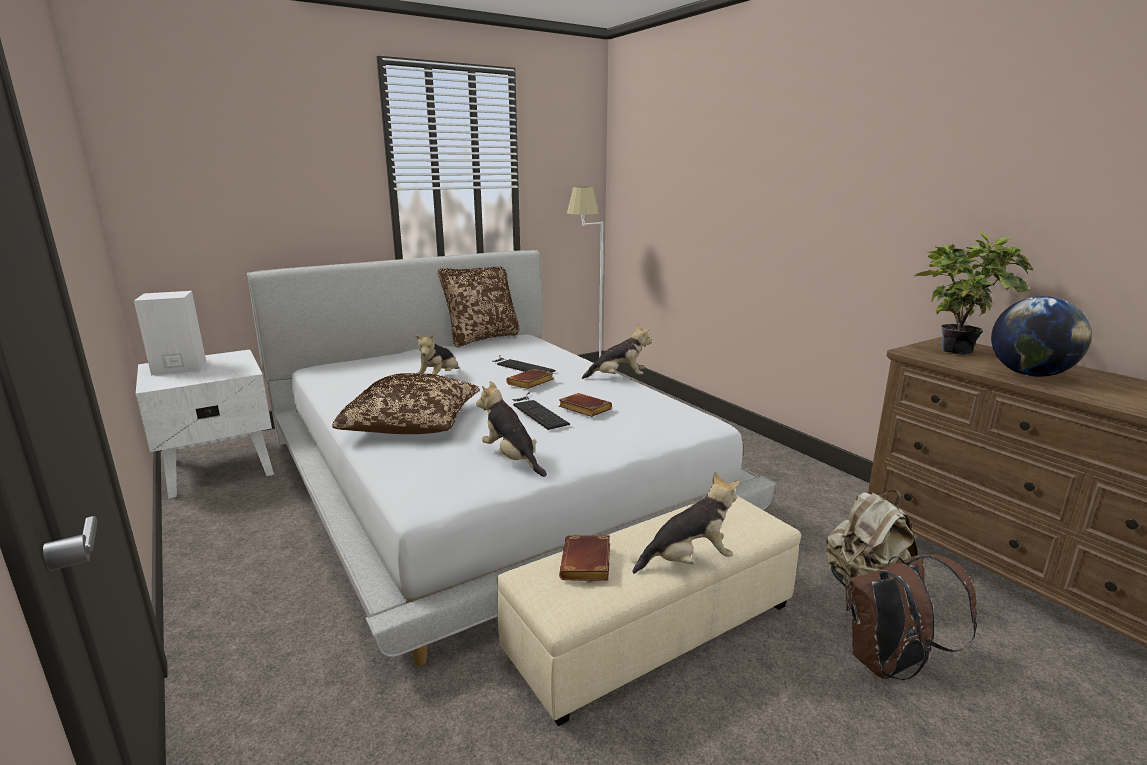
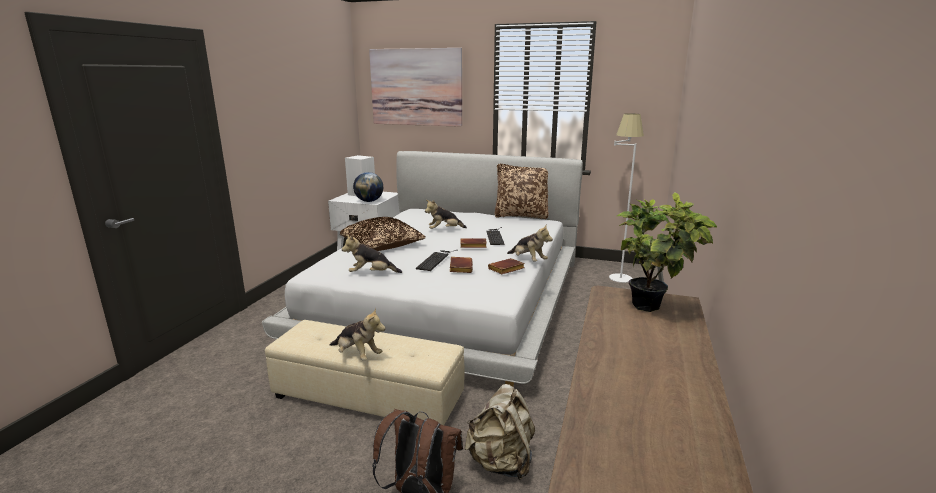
camera: 50 degrees right, 0 degrees up
plush toy [476,381,547,477] -> plush toy turned 105 degrees counterclockwise [342,234,402,273]
brown book [559,535,610,581] -> brown book moved to [488,258,525,274]
globe [991,296,1092,377] -> globe moved to [353,172,383,202]
none -> picture [369,48,462,127]

